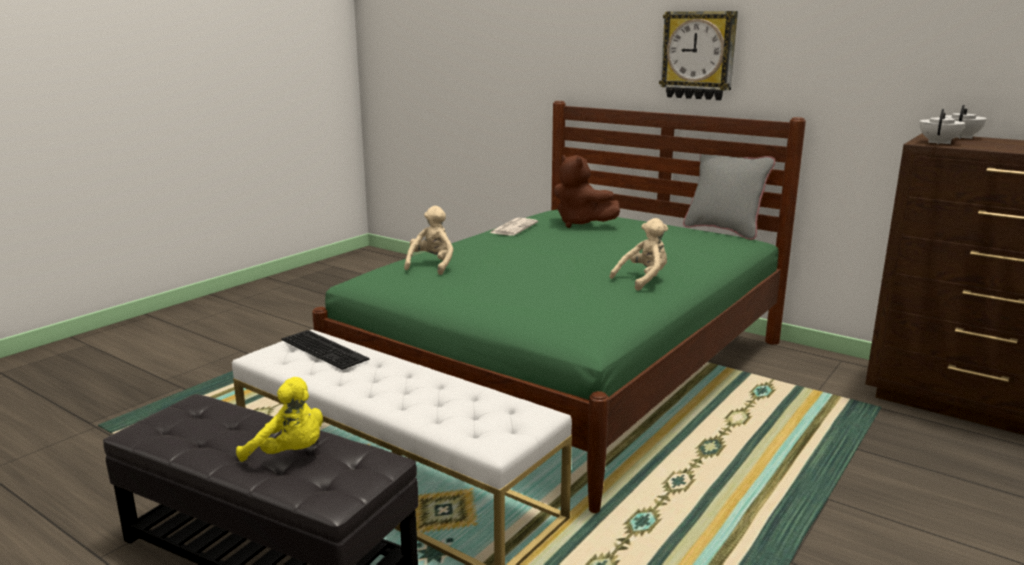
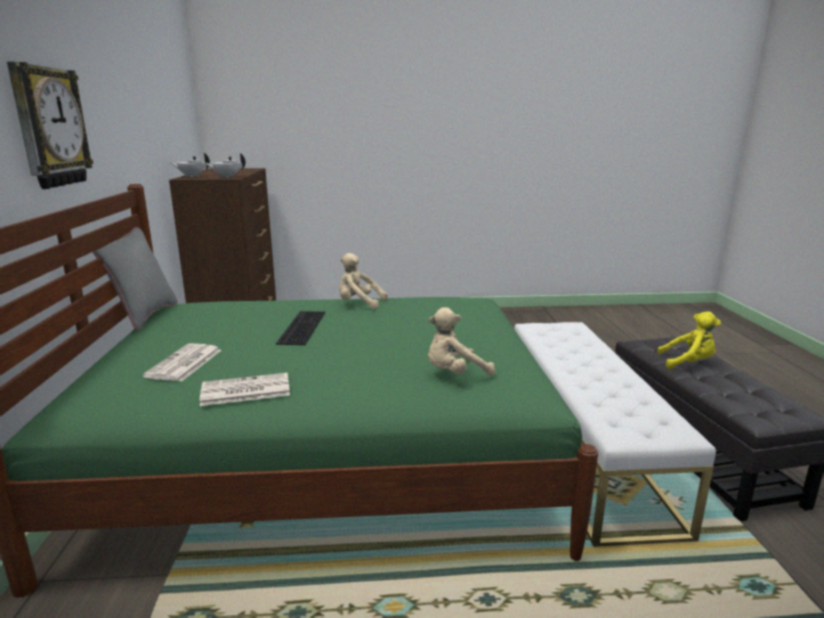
camera: 130 degrees left, 0 degrees up
yellow plush toy [236,377,323,462] -> yellow plush toy turned 120 degrees clockwise [657,312,721,369]
keyboard [281,330,369,370] -> keyboard moved to [276,311,325,345]
brown plush toy [554,155,620,228] -> newspaper [143,344,221,382]

